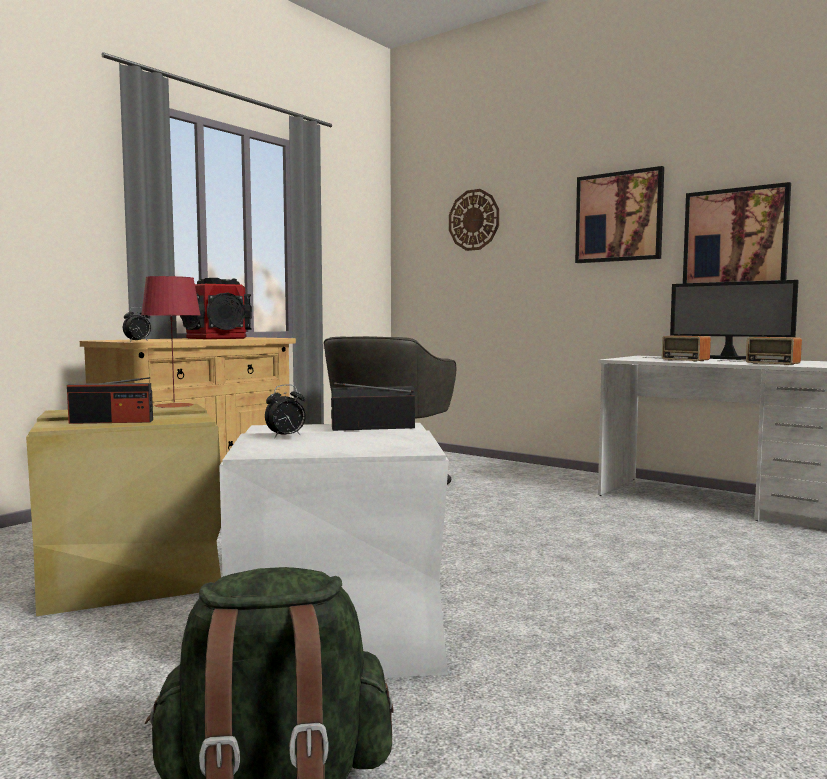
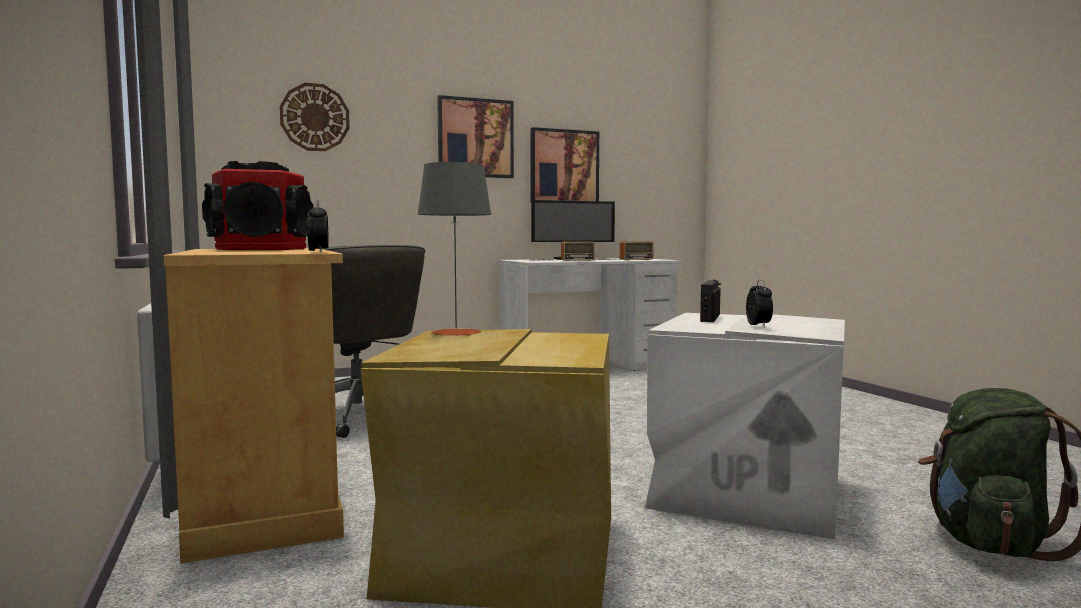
camera: 60 degrees left, 0 degrees up
radio [67,377,153,424] -> none
red table lamp [141,276,200,408] -> grey table lamp [417,162,492,336]

